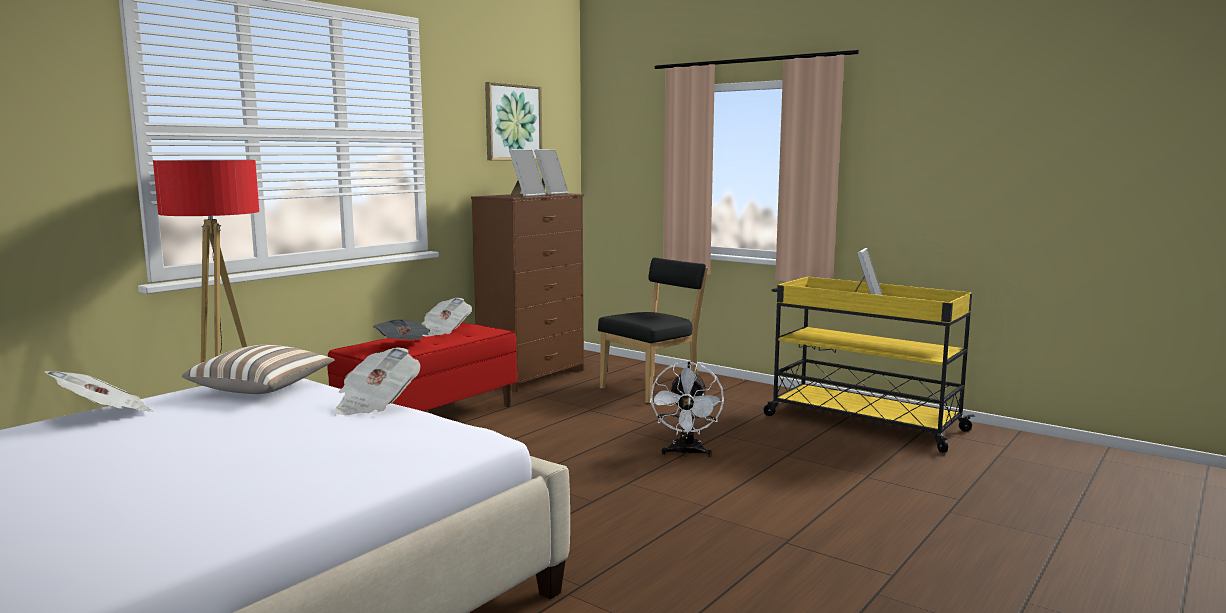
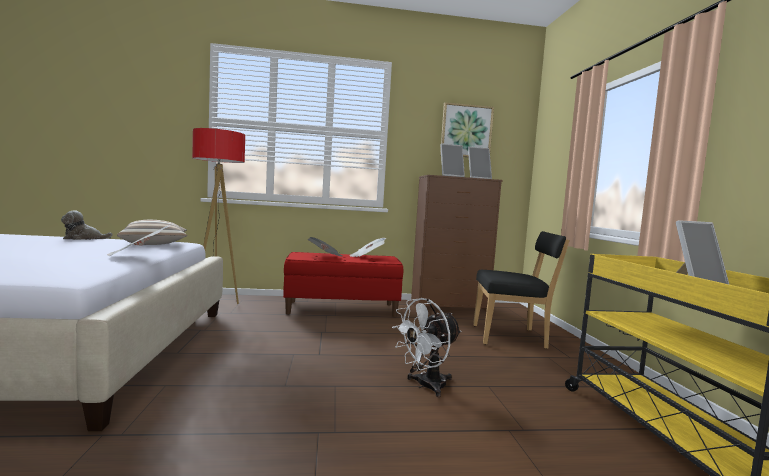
camera: 45 degrees right, 5 degrees down
newspaper [44,371,153,411] -> plush toy [61,210,112,240]

